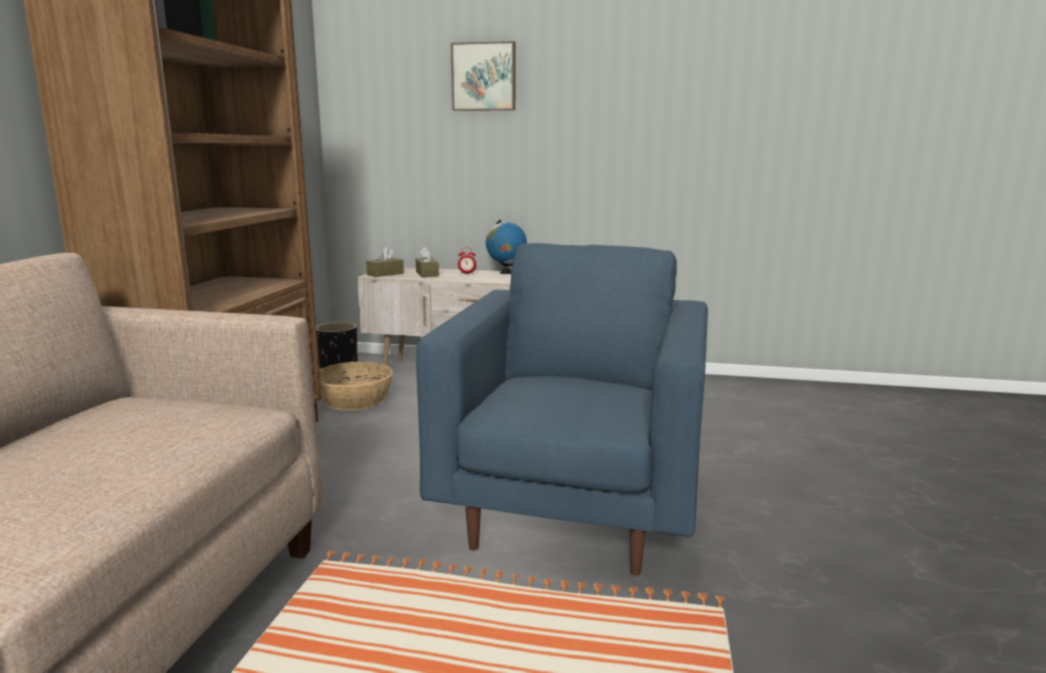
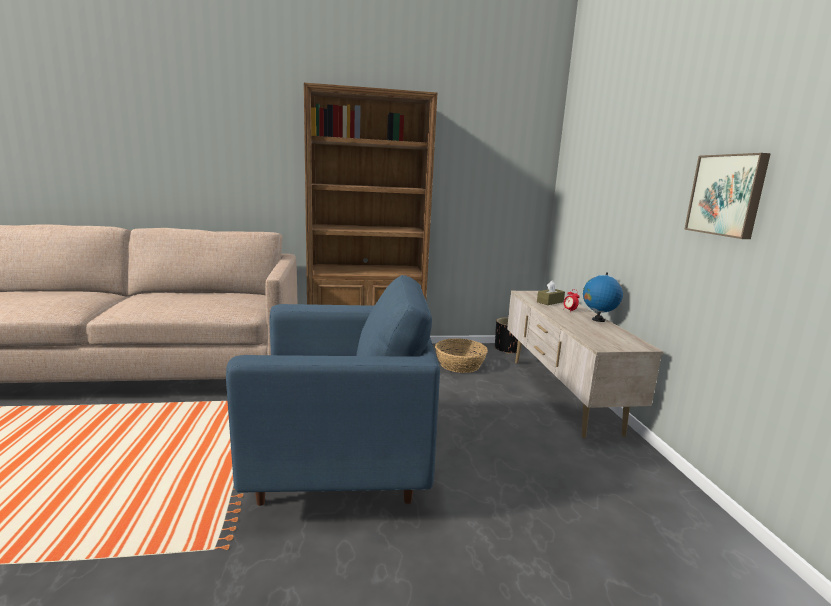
camera: 70 degrees right, 0 degrees up
brown tissue box [366,247,404,277] -> none
picture [451,41,515,111] -> picture moved to [684,153,771,239]

